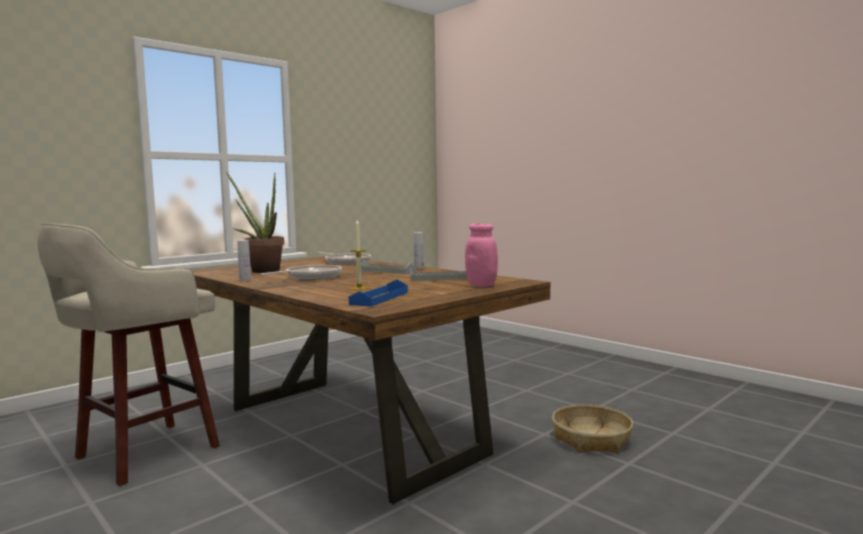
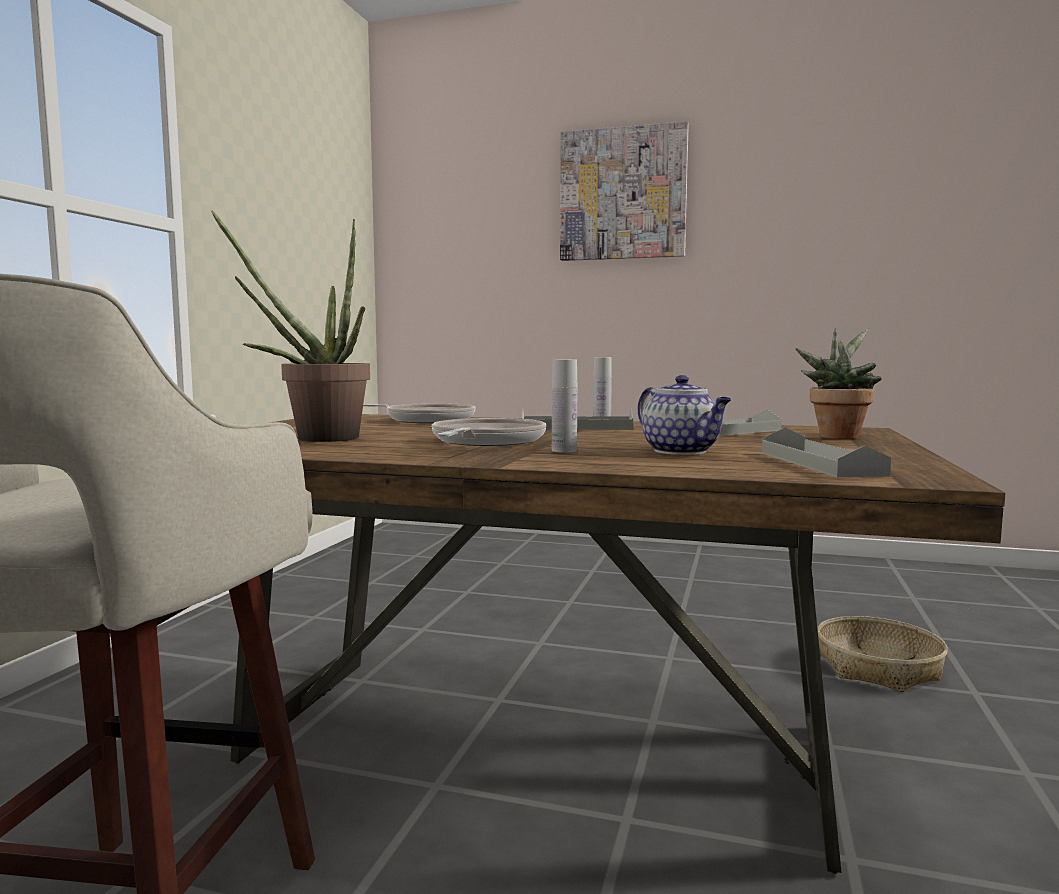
camera: 30 degrees left, 0 degrees up
white bottle [237,240,251,281] -> white bottle moved to [552,359,578,453]
blue tray [349,280,408,307] -> grey tray [762,427,891,477]
candle [350,219,369,290] -> teapot [638,375,732,455]
pink jar [465,224,498,286] -> potted plant [795,328,882,439]
none -> picture [560,121,689,261]

